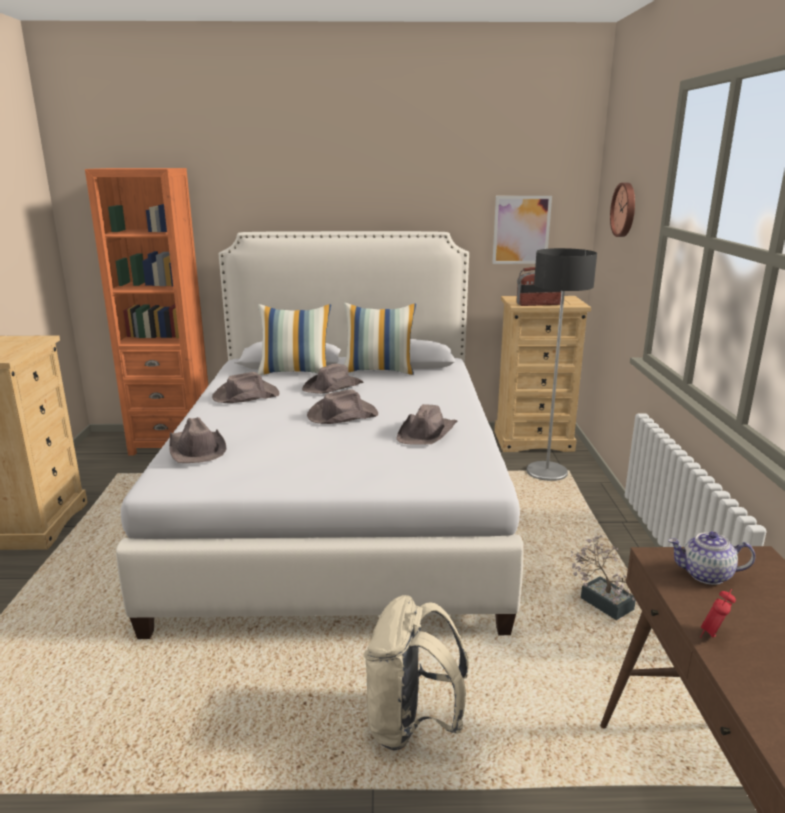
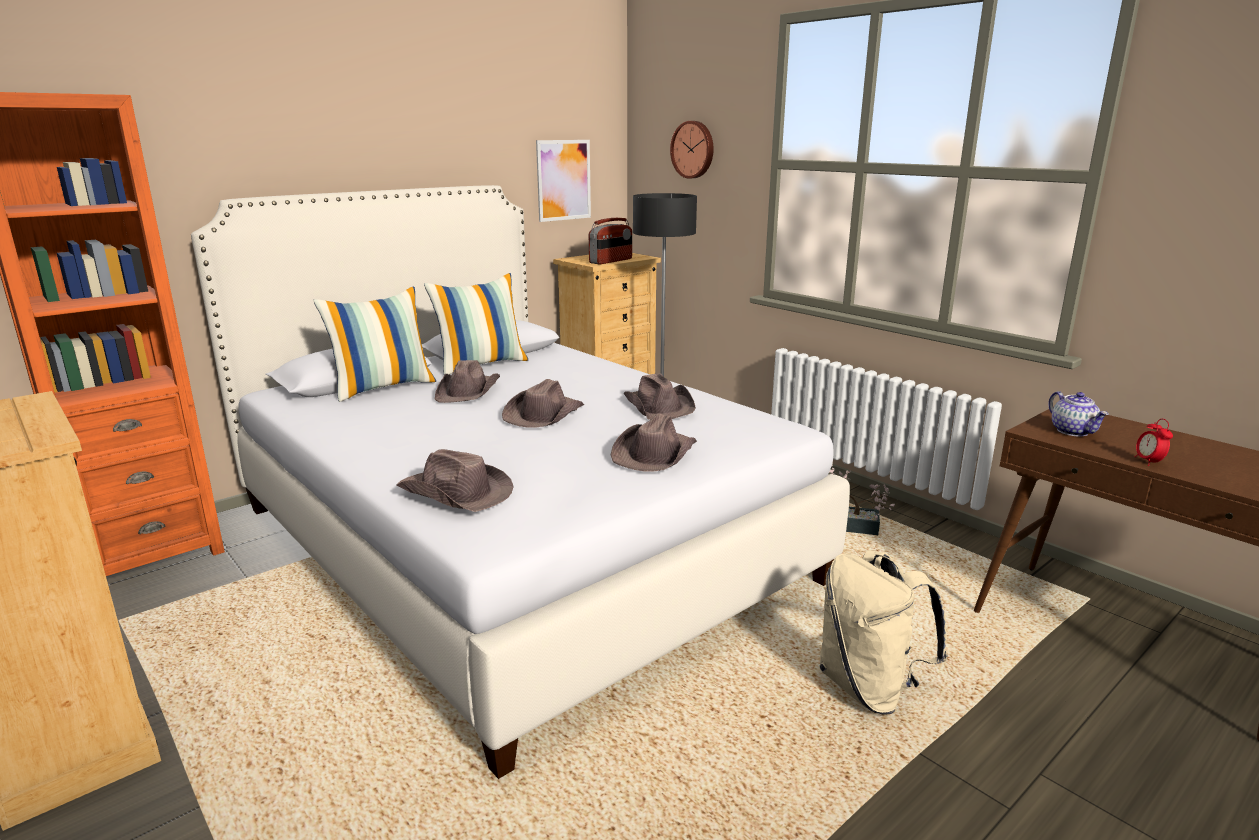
camera: 40 degrees left, 0 degrees up
brown hat [212,372,279,403] -> brown hat moved to [611,413,697,471]
teapot [668,531,755,585] -> teapot turned 75 degrees counterclockwise [1048,391,1109,437]

